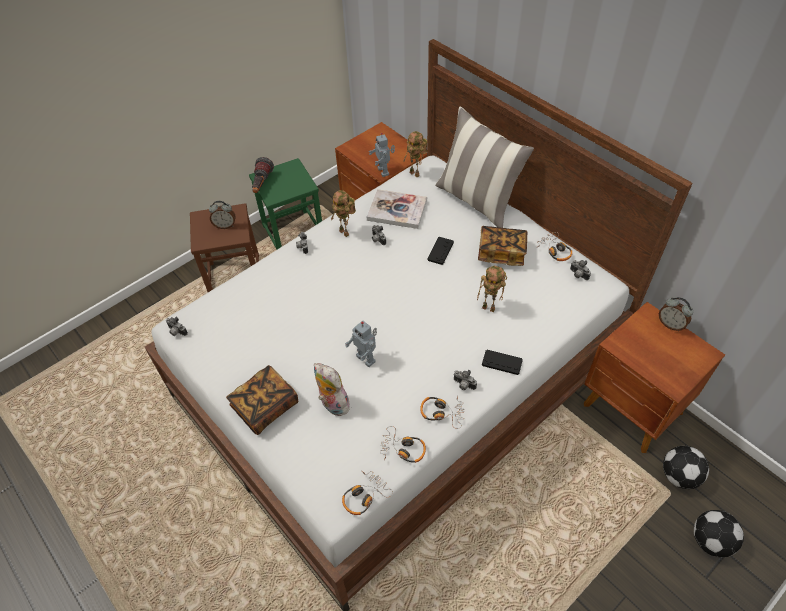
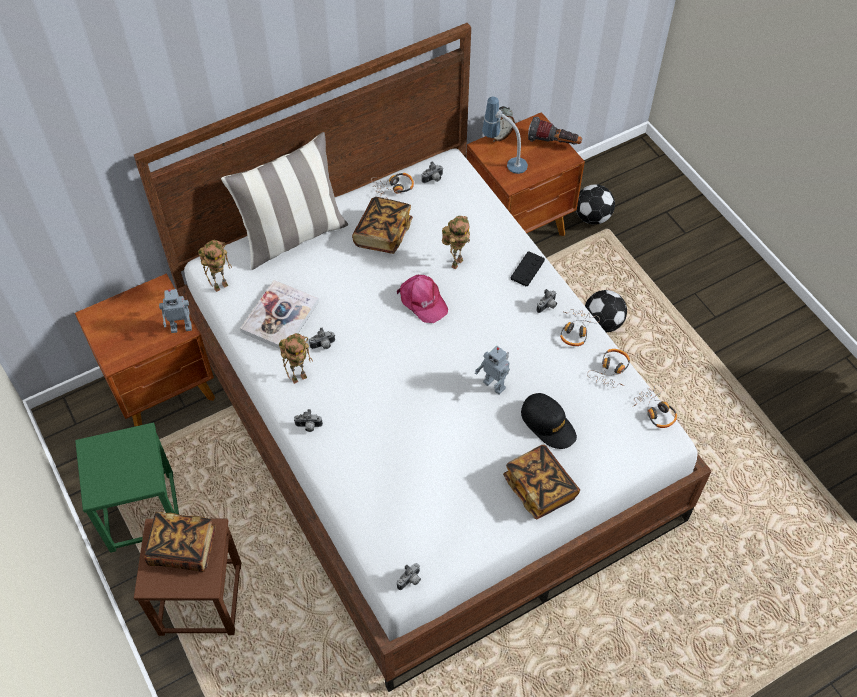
camera: 80 degrees left, 5 degrees up
alarm clock [209,201,235,229] -> book [144,512,216,572]
flashlight [252,157,274,193] -> flashlight moved to [528,117,582,145]
plush toy [314,363,352,416] -> black cap [521,393,577,449]
toy robot [345,321,377,367] -> toy robot turned 75 degrees clockwise [475,346,510,395]
black game controller [428,237,454,265] -> none
football [694,510,744,557] -> football moved to [585,290,627,332]
none -> pink cap [397,275,448,323]
none -> table lamp [482,96,528,174]

